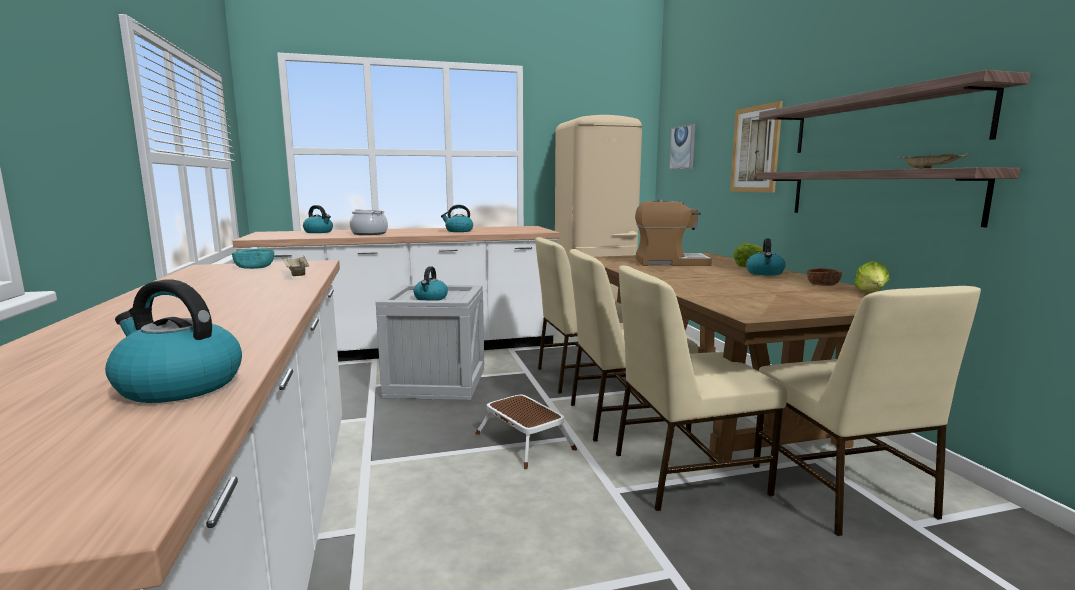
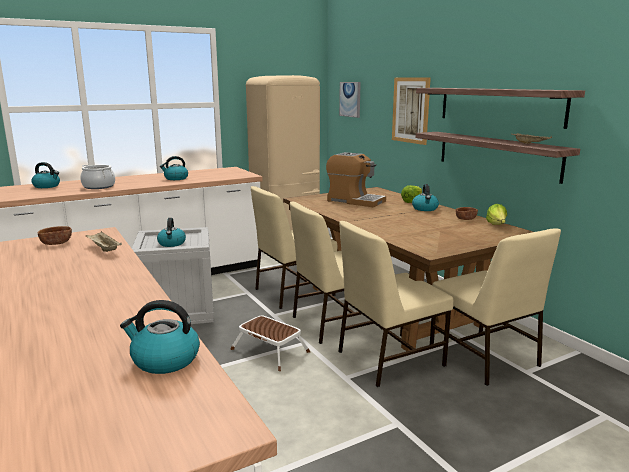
camera: 15 degrees left, 5 degrees up
turquoise bowl [232,249,274,269] -> brown bowl [37,226,72,245]
coffee machine [635,200,712,266] -> coffee machine turned 45 degrees clockwise [326,152,386,207]

